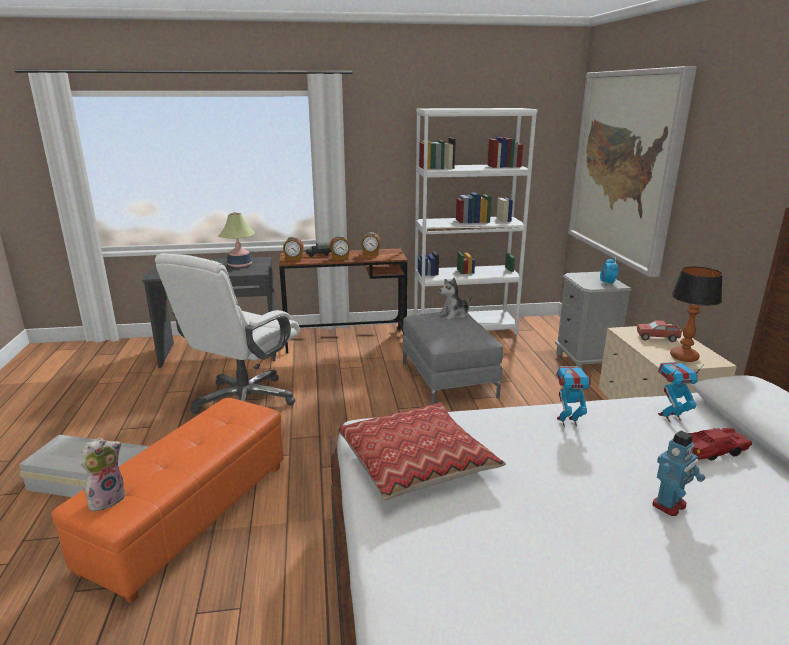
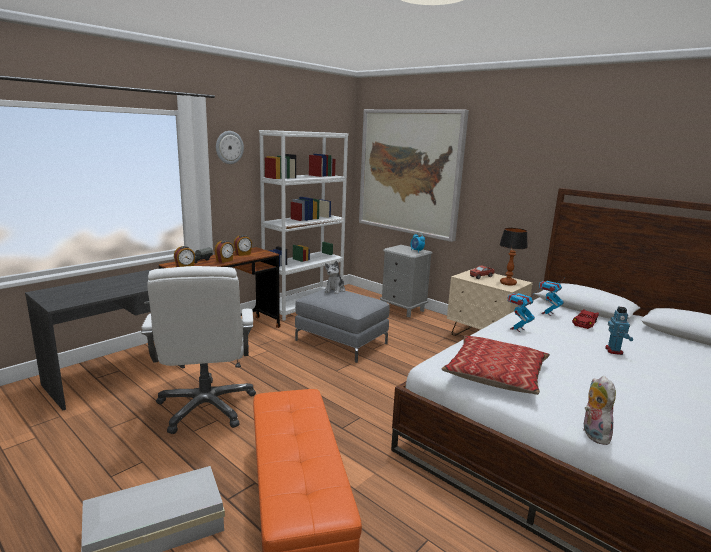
camera: 40 degrees left, 5 degrees down
plush toy [81,438,125,512] -> plush toy moved to [583,376,616,445]
table lamp [218,212,255,268] -> none
none -> wall clock [216,131,244,164]

